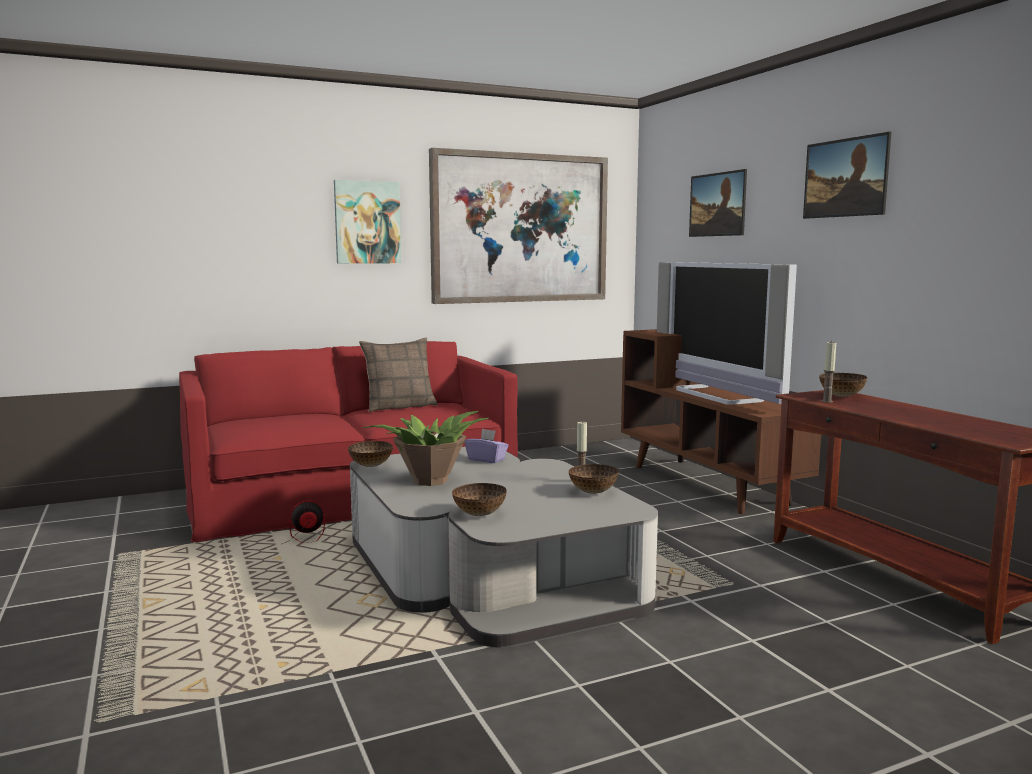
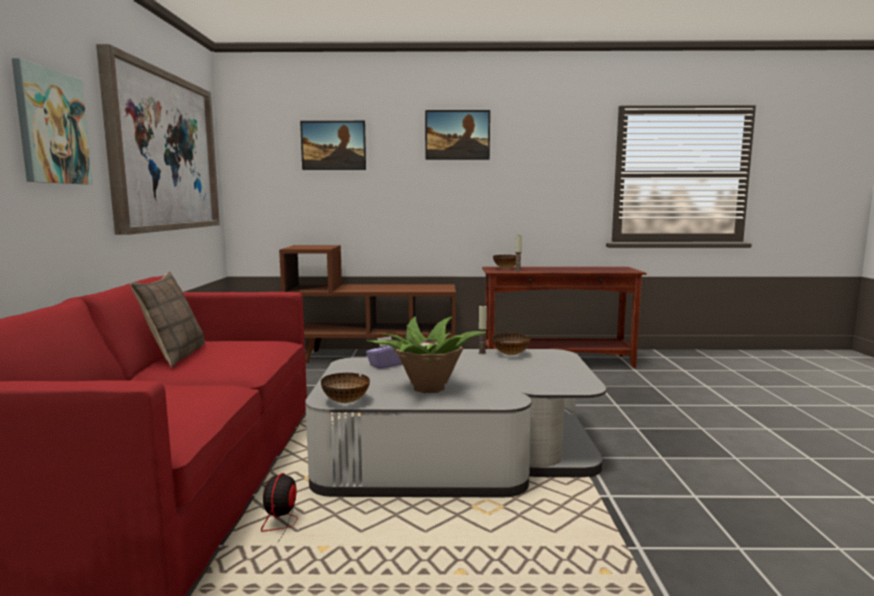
camera: 65 degrees left, 0 degrees up
bowl [452,483,507,516] -> none
television [657,262,797,405] -> none

